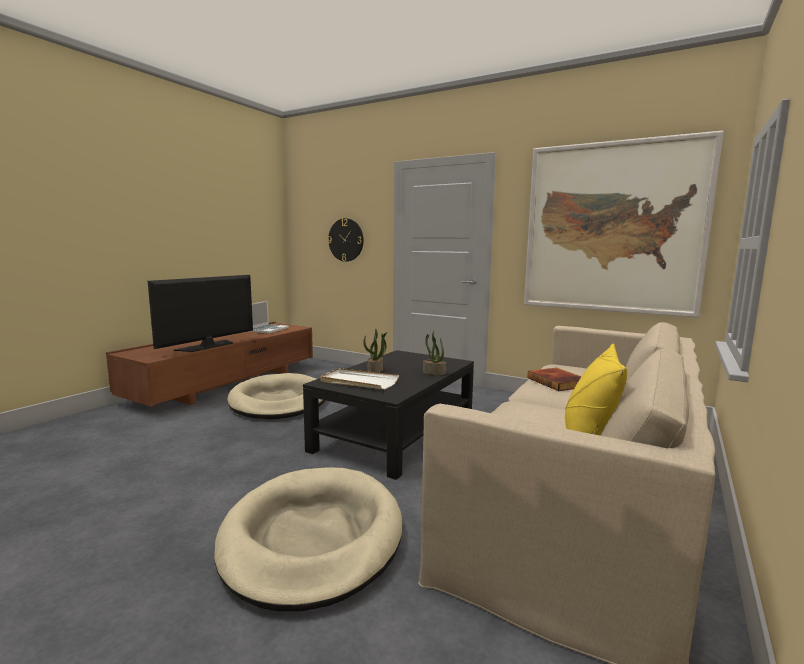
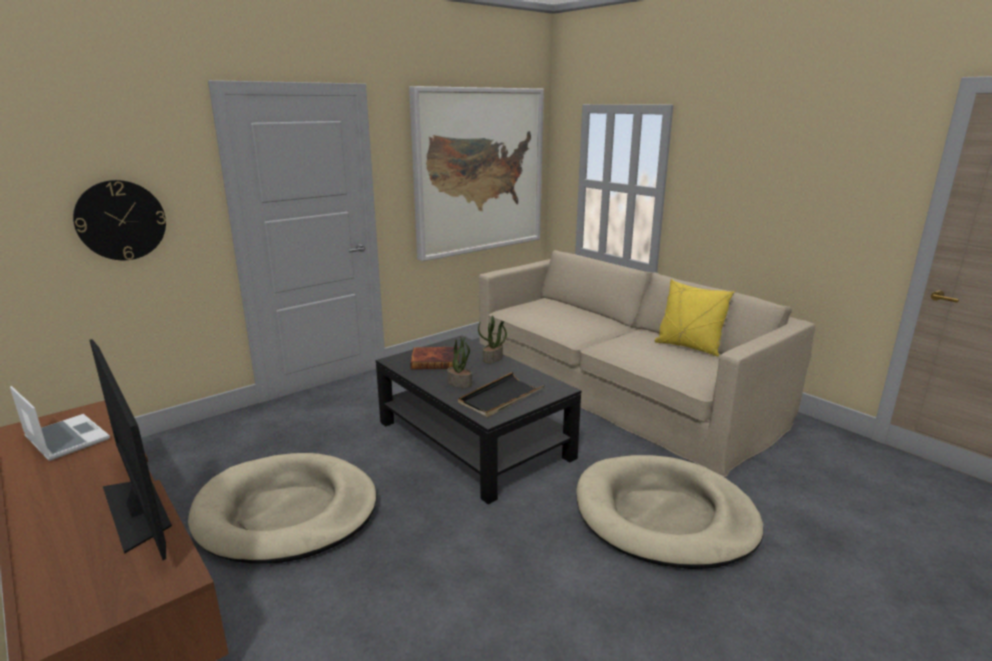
camera: 70 degrees left, 10 degrees up
white tray [320,368,399,389] -> black tray [458,372,545,417]
book [527,368,581,391] -> book moved to [410,347,459,369]

